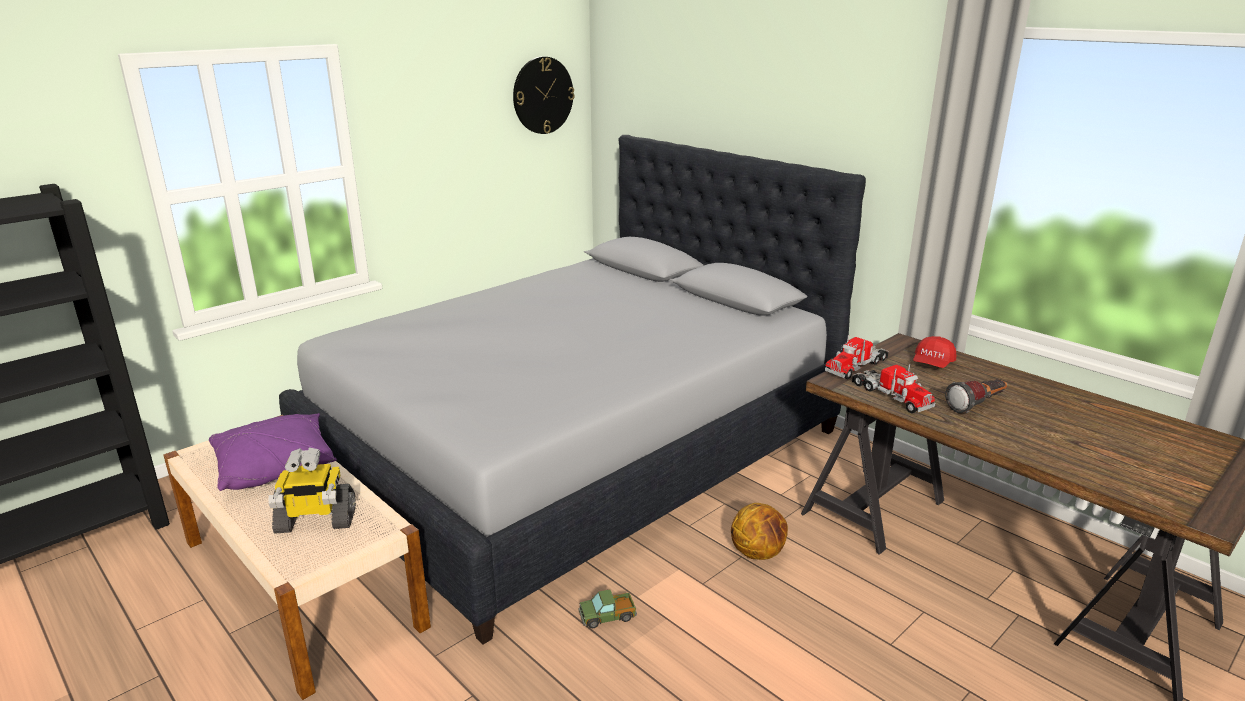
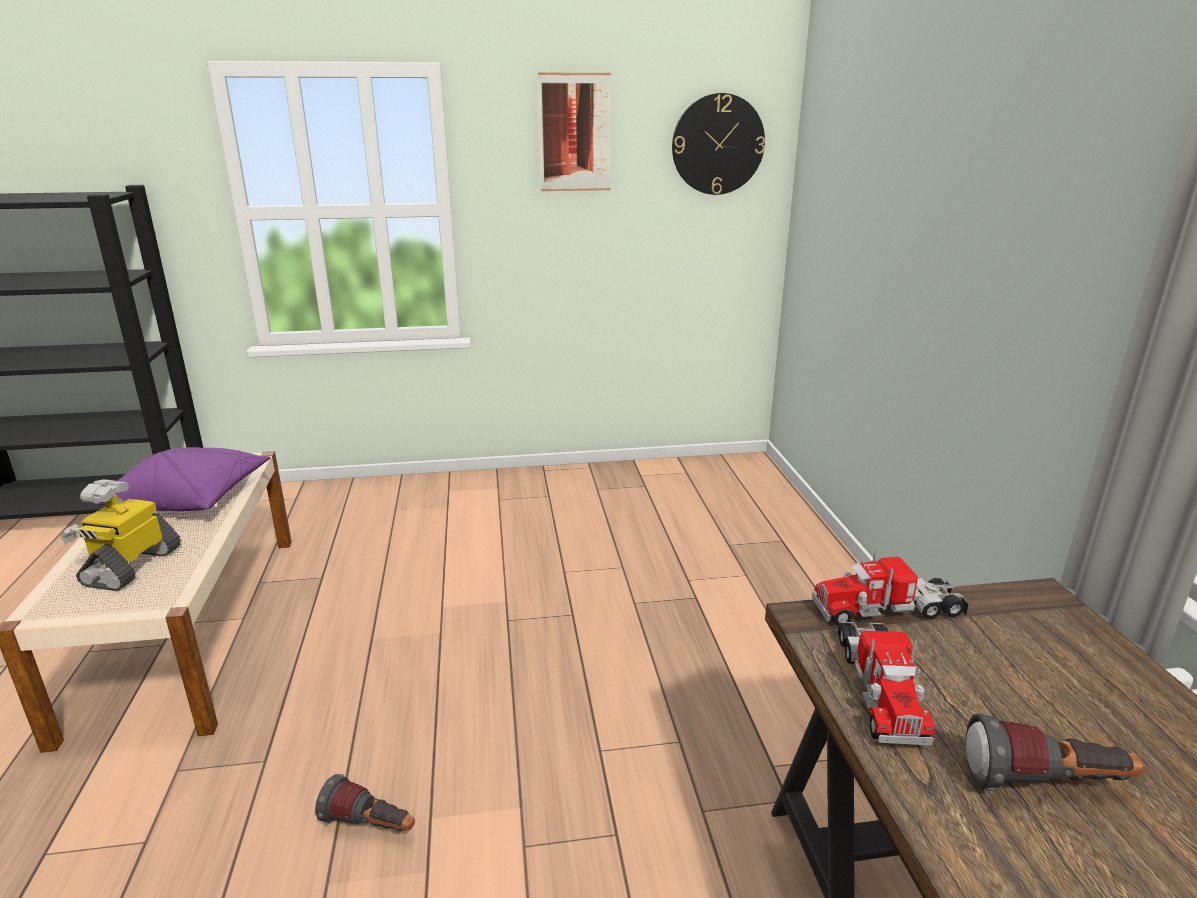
camera: 35 degrees right, 0 degrees up
toy robot [269,447,356,534] -> toy robot turned 75 degrees clockwise [61,479,181,591]
grey bed [279,135,866,644] -> none
toy truck [579,589,637,628] -> flashlight [315,774,415,831]
basketball [731,503,788,560] -> none
red cap [913,336,956,368] -> none
none -> picture [538,73,611,191]

